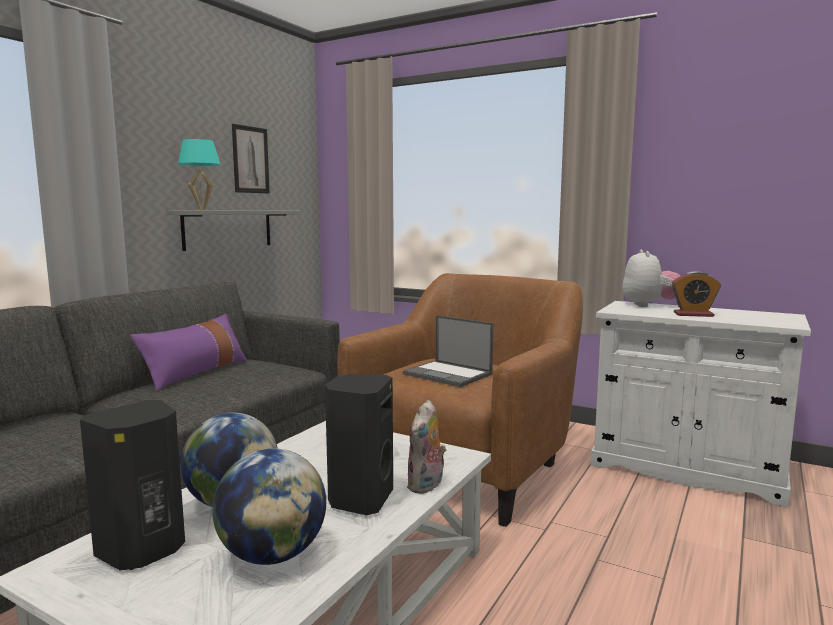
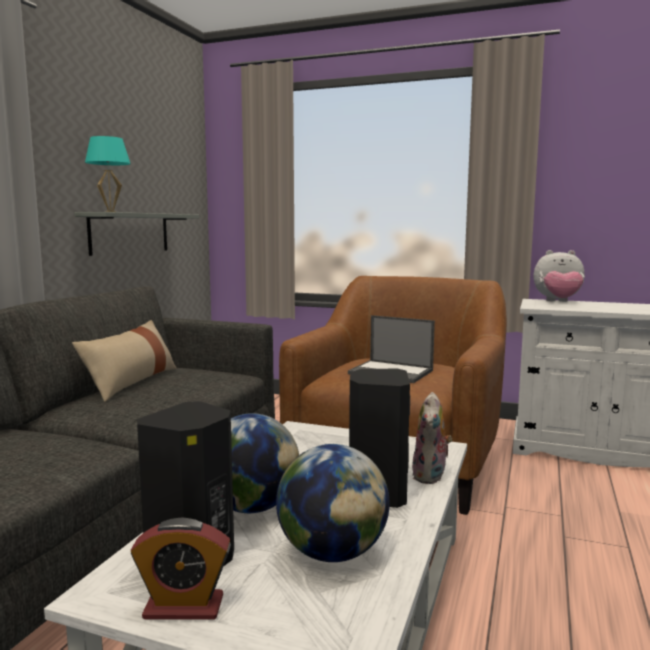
camera: 10 degrees left, 0 degrees up
purple pillow [130,314,248,391] -> beige pillow [72,320,177,402]
picture [232,124,270,193] -> none
plush toy [622,250,681,307] -> plush toy turned 105 degrees clockwise [534,250,585,302]
alarm clock [671,271,721,317] -> alarm clock moved to [131,518,231,620]

